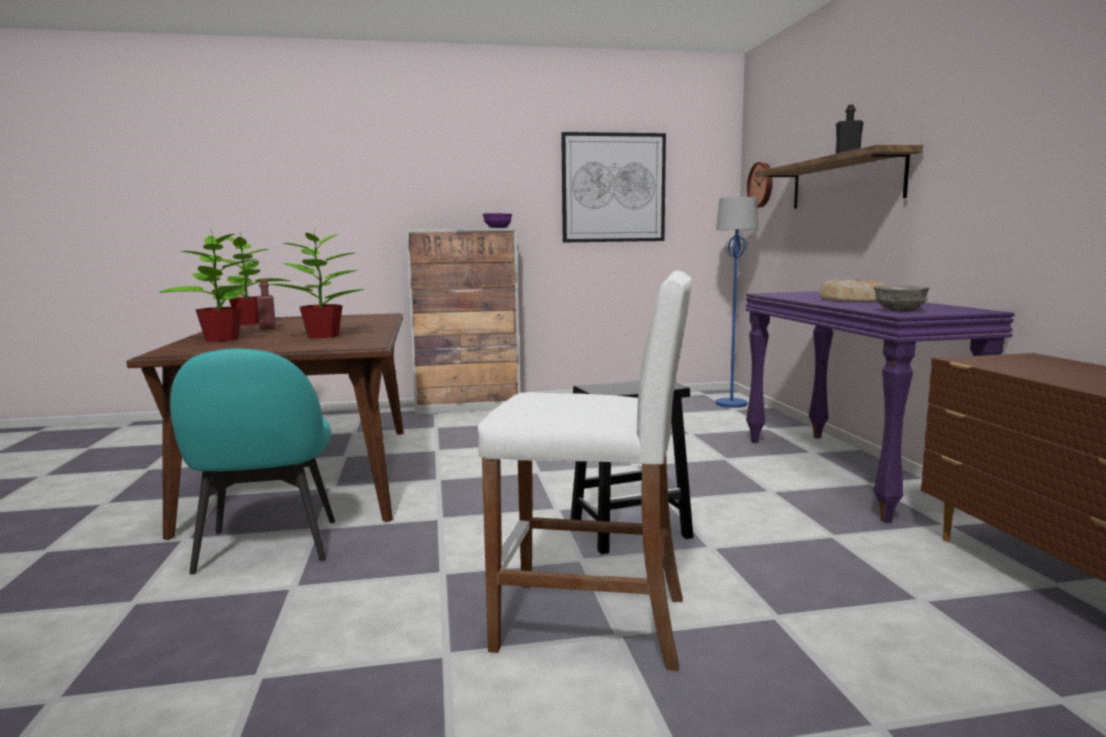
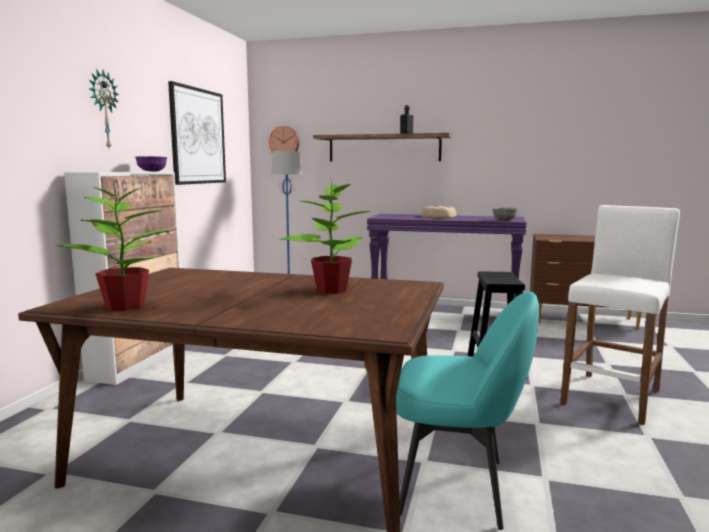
camera: 65 degrees left, 0 degrees up
potted plant [158,228,258,342] -> none
red bottle [257,280,276,330] -> none
none -> wall clock [89,69,119,148]

